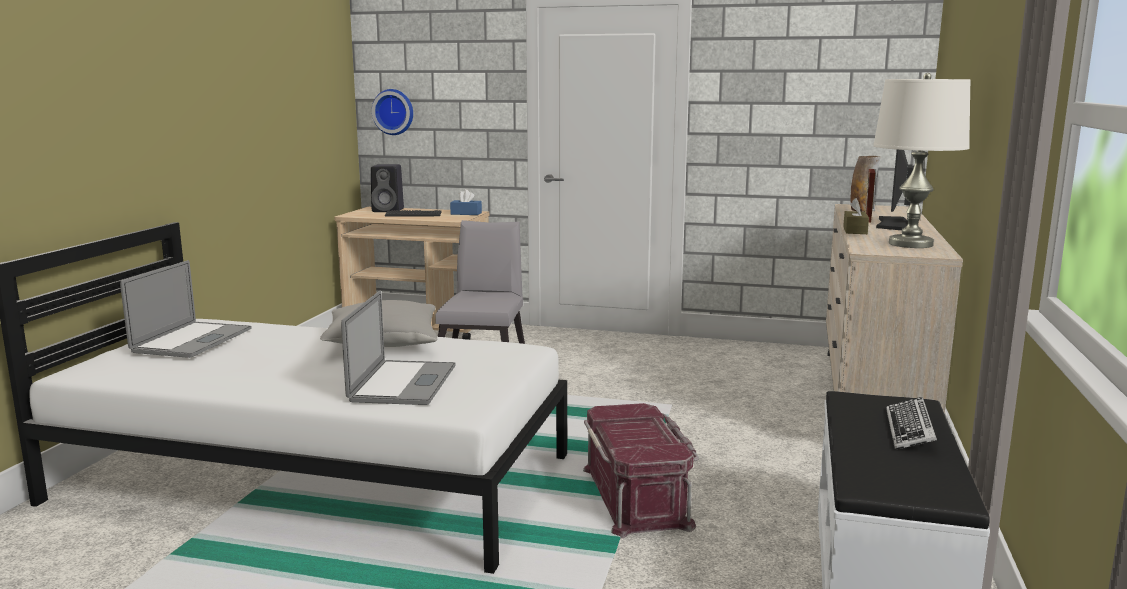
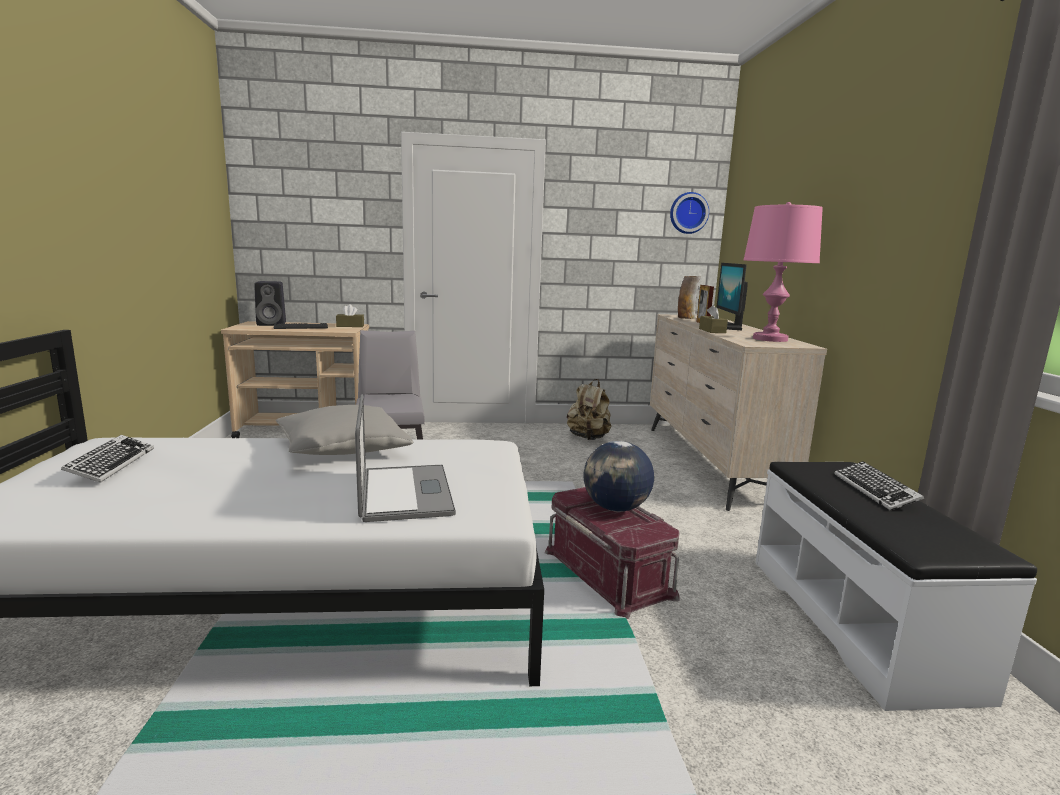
camera: 20 degrees left, 0 degrees up
laptop [120,260,252,358] -> keyboard [61,435,154,483]
wall clock [372,89,413,135] -> wall clock moved to [670,192,709,234]
blue tissue box [450,189,482,215] -> brown tissue box [336,304,364,327]
white table lamp [873,73,971,248] -> pink table lamp [744,202,823,342]
none -> beige backpack [567,379,611,440]
none -> globe [583,441,654,512]

